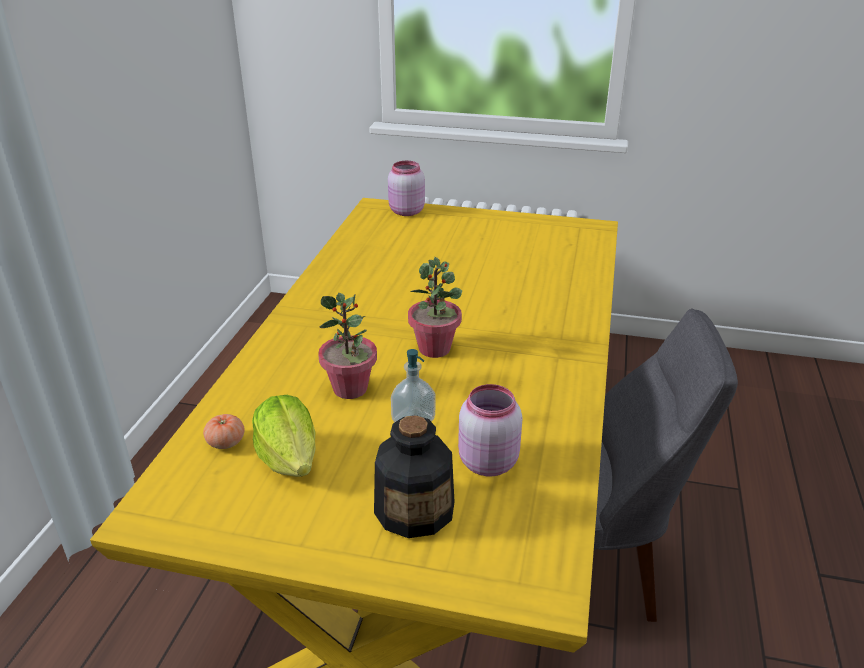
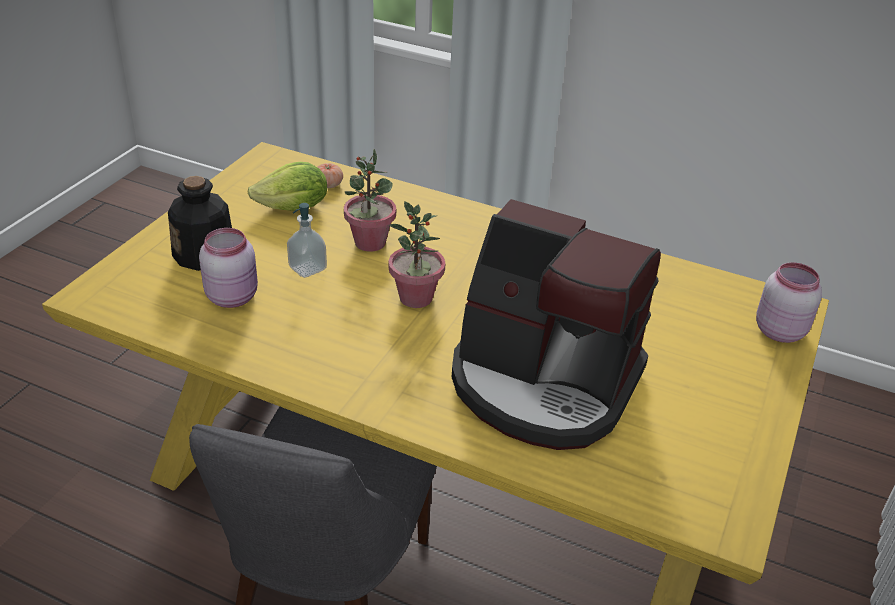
camera: 100 degrees right, 5 degrees up
none -> coffee machine [452,199,661,450]

